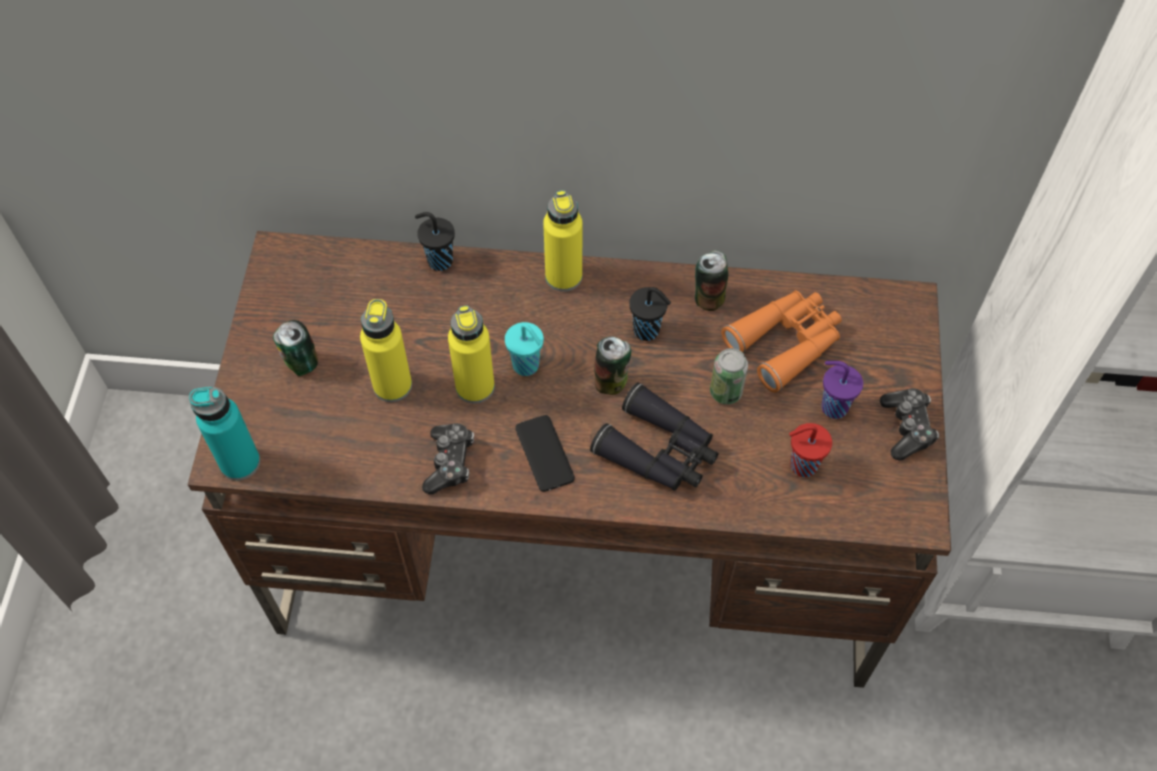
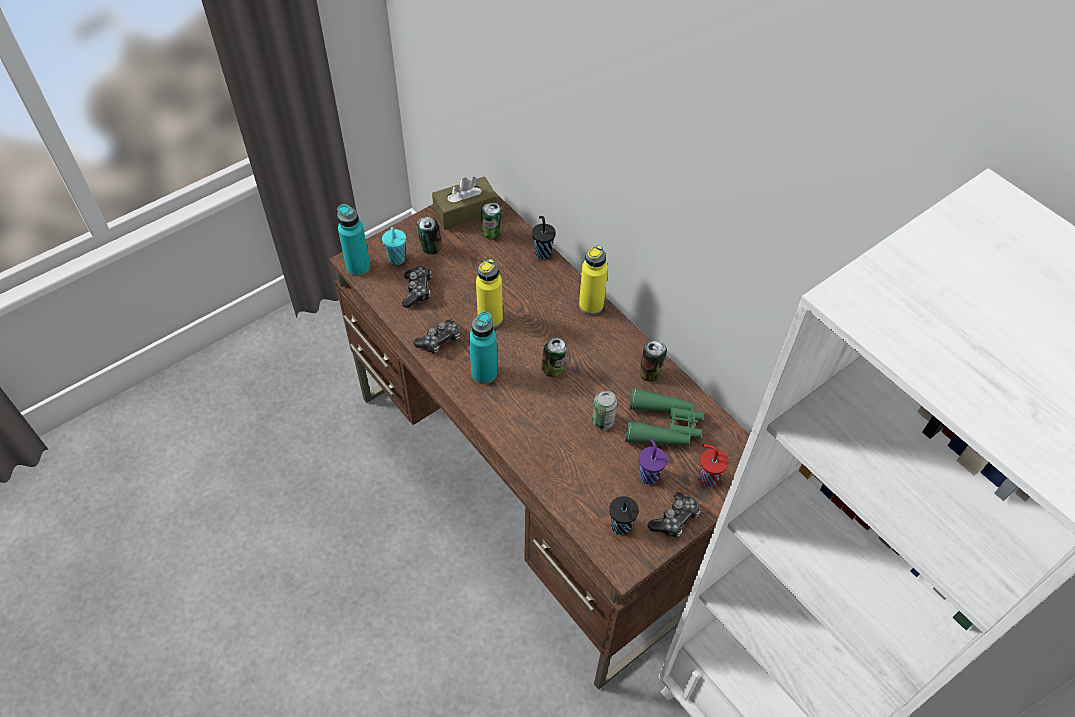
camera: 45 degrees right, 5 degrees down
yellow bottle [360,299,412,402] -> none
turquoise cup [505,322,544,376] -> turquoise cup moved to [382,227,406,265]
phone [515,415,575,492] -> turquoise bottle [469,311,497,384]
black binoculars [590,383,719,491] -> none
black cup [629,287,671,341] -> black cup moved to [609,496,639,535]
orange binoculars [721,290,842,393] -> green binoculars [625,388,703,445]
red cup [789,423,832,477] -> red cup moved to [699,444,729,487]
none -> game controller [402,266,431,308]
none -> brown tissue box [432,176,497,230]
none -> can [481,202,502,239]

